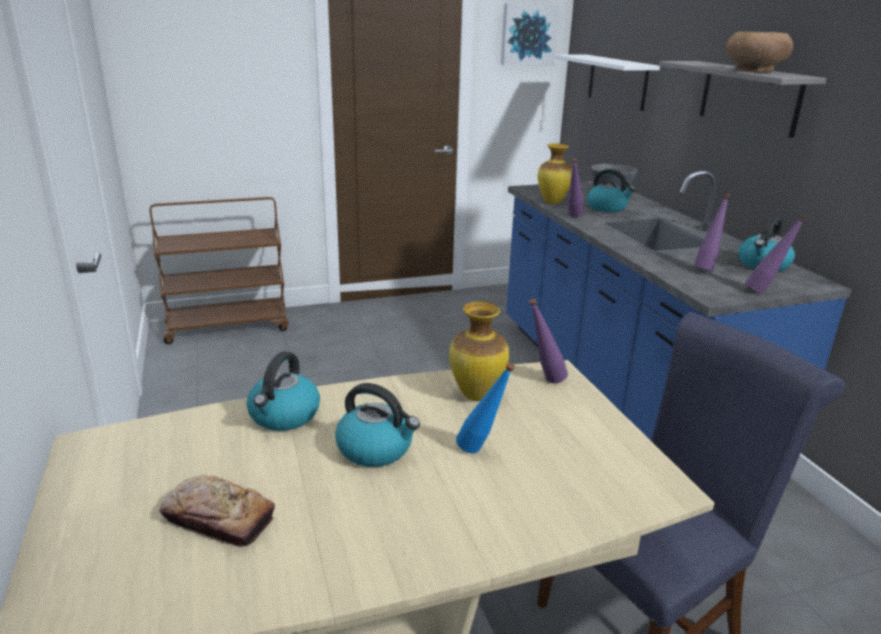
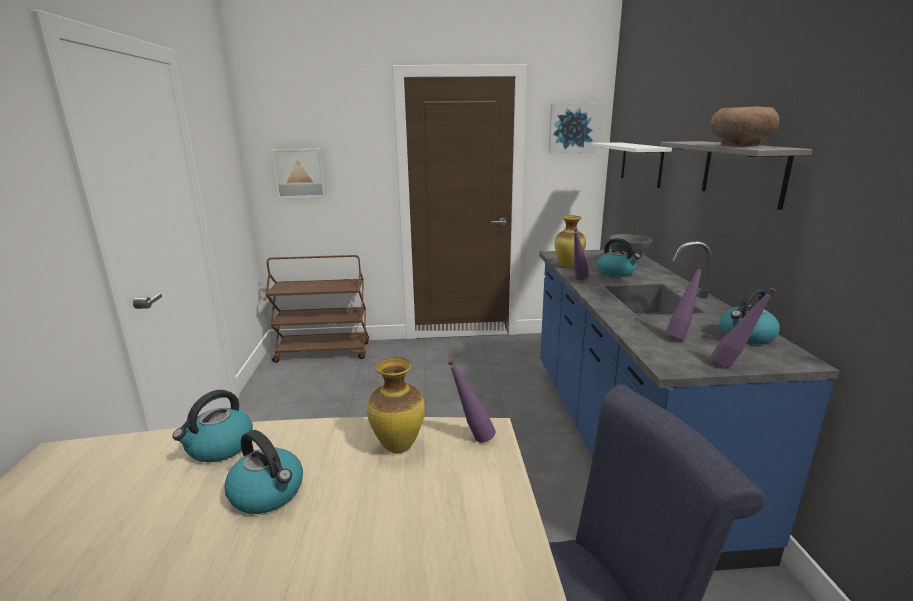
camera: 15 degrees right, 5 degrees down
bread [160,475,275,547] -> none
blue bottle [456,363,515,453] -> none
none -> picture [272,149,326,198]

